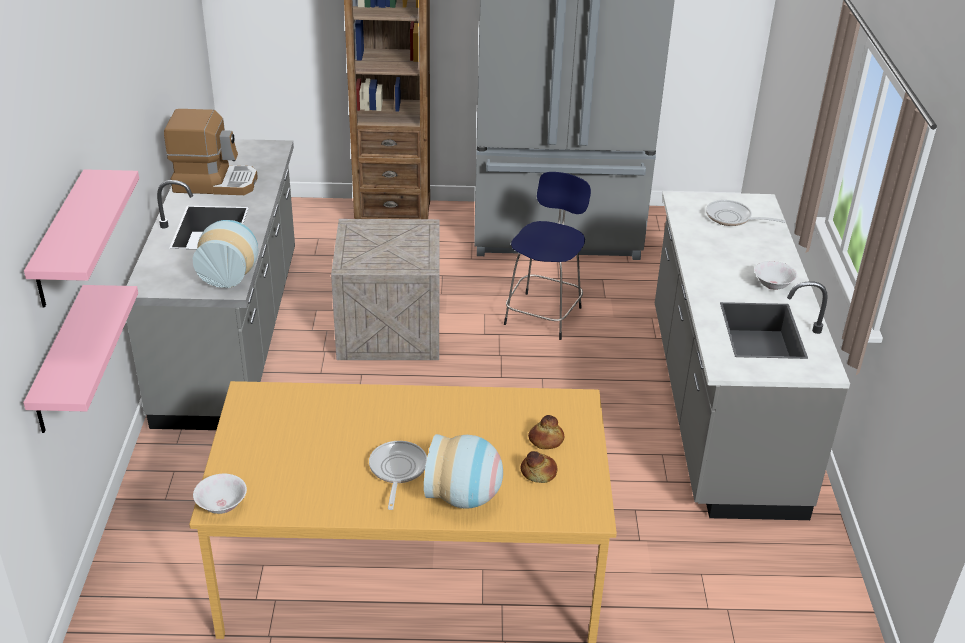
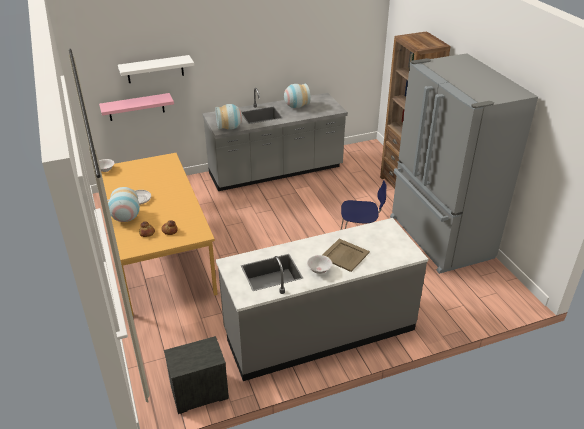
camera: 70 degrees right, 0 degrees up
pink shelf [24,169,139,308] -> white shelf [118,55,194,83]
coffee machine [164,109,258,195] -> vase [284,84,311,108]
crate [331,219,439,360] -> none
frying pan [706,200,786,226] -> none
none -> nightstand [164,336,229,414]
none -> beige tray [323,239,370,272]

